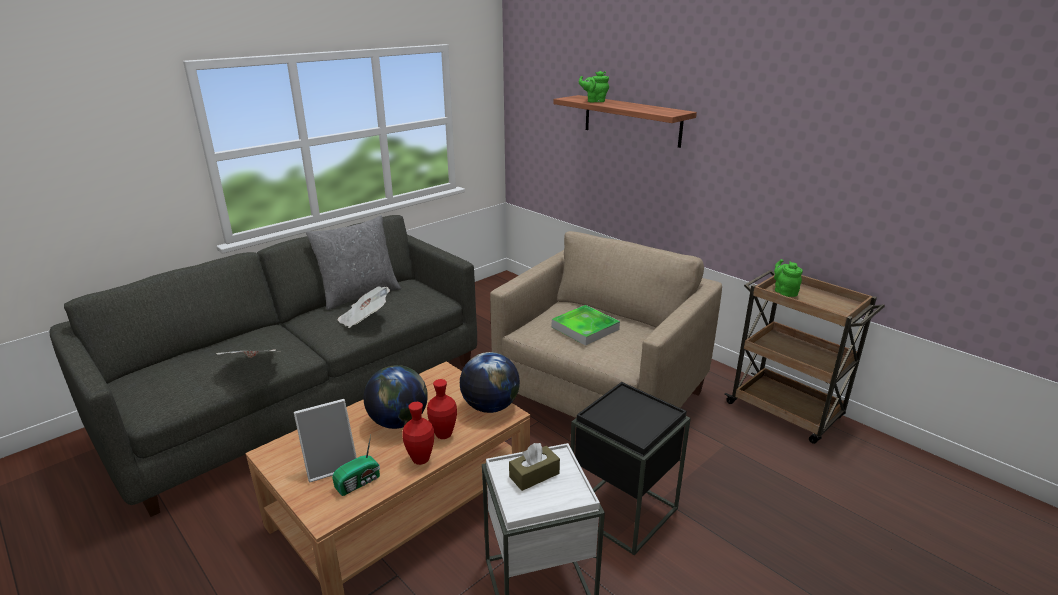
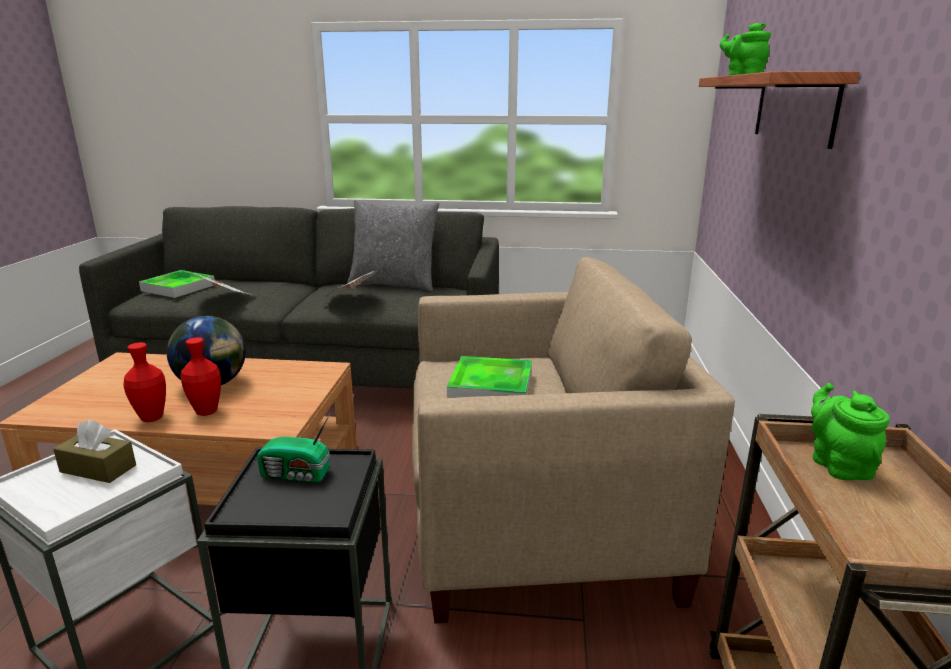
camera: 50 degrees right, 5 degrees down
picture frame [294,399,357,482] -> none
radio [332,435,380,496] -> radio moved to [257,413,330,482]
globe [460,352,520,413] -> none
green teapot [774,259,803,297] -> green teapot turned 45 degrees counterclockwise [811,383,890,480]
none -> tray [139,270,215,298]

